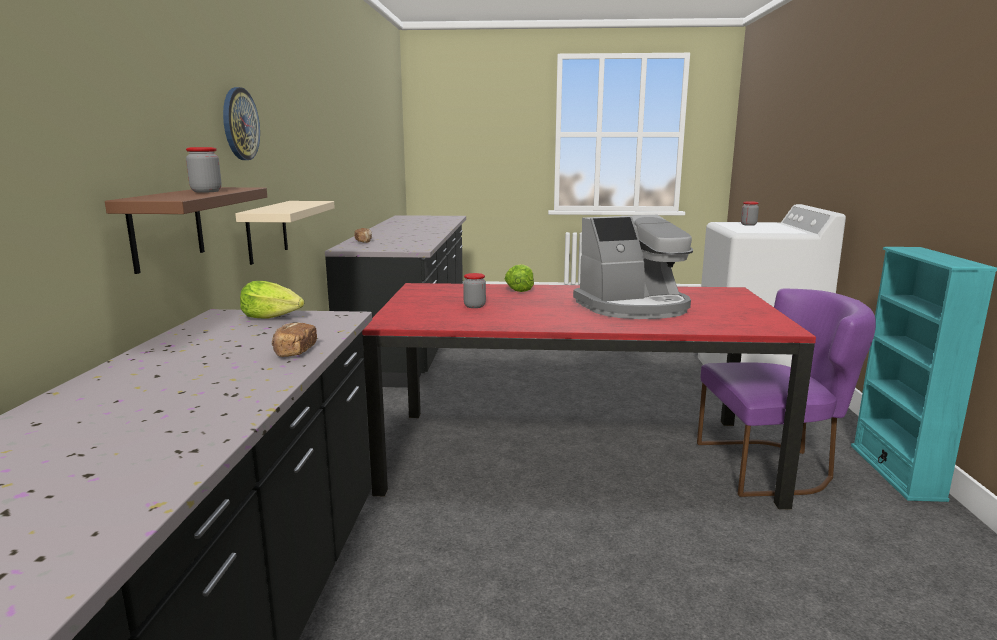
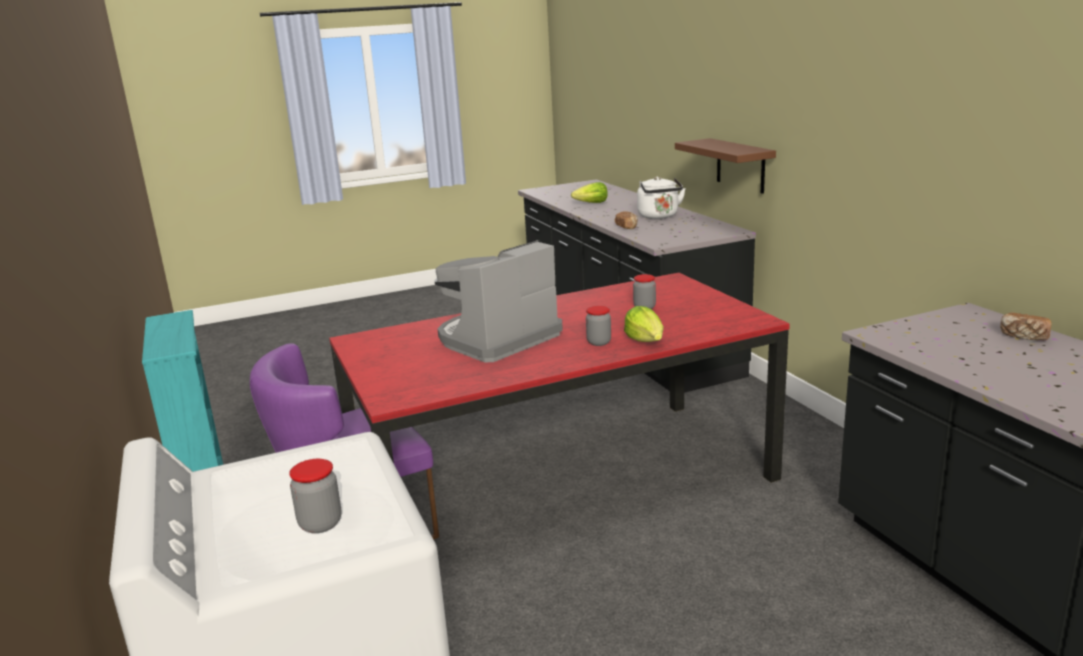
camera: 155 degrees right, 5 degrees up
jar [186,147,222,193] -> jar moved to [586,306,611,346]
wall clock [223,87,260,160] -> none
beige shelf [235,201,335,265] -> none
lettuce [240,281,304,319] -> lettuce moved to [571,182,608,203]
none -> white kettle [637,177,686,219]

